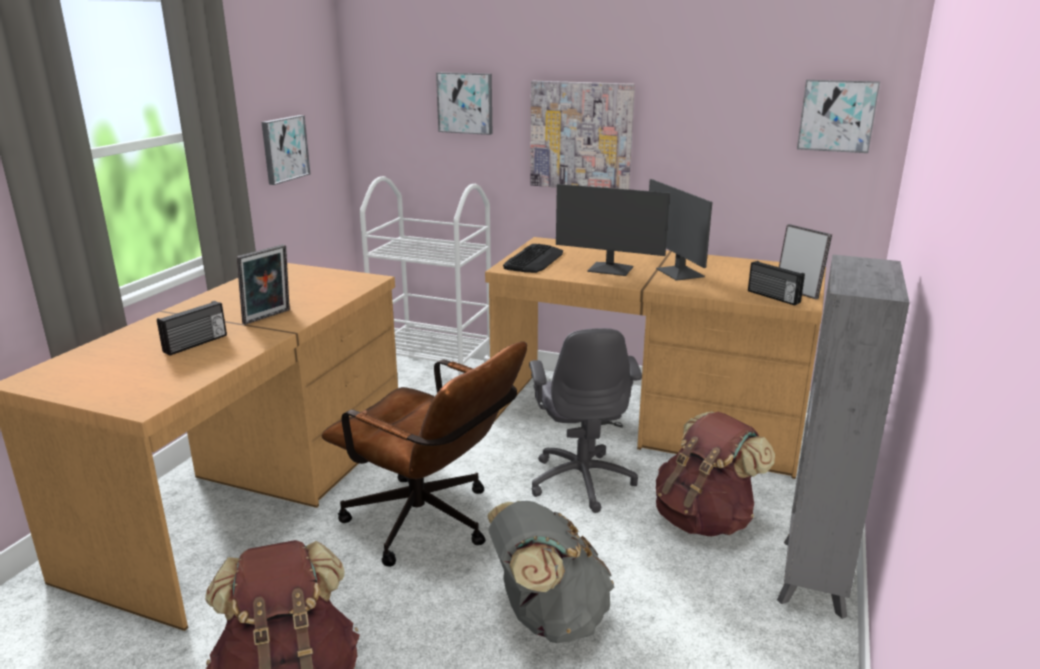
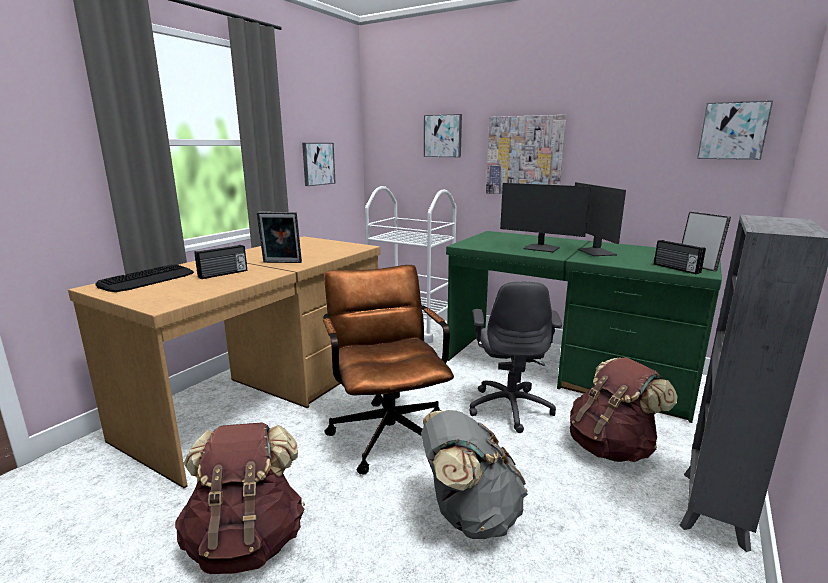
camera: 10 degrees right, 5 degrees down
picture frame [237,245,290,325] -> picture frame turned 45 degrees clockwise [257,212,302,263]
brown office chair [322,342,527,567] -> brown office chair turned 150 degrees counterclockwise [323,265,454,475]
brown desk [485,237,826,479] -> green desk [446,231,722,423]
keyboard [503,244,563,273] -> keyboard moved to [95,264,194,292]

